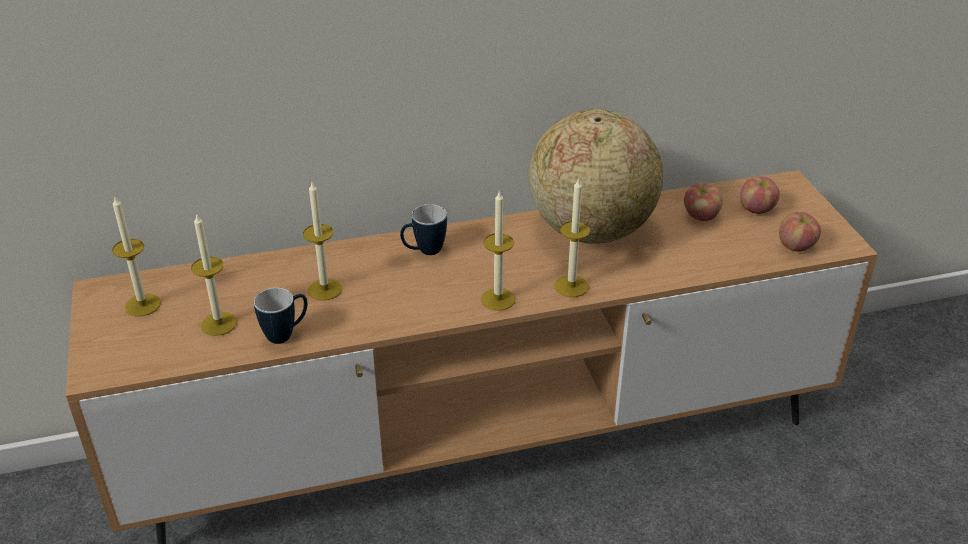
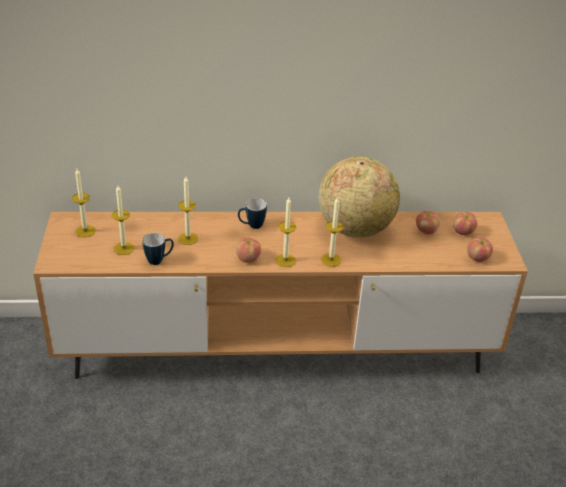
camera: 10 degrees right, 0 degrees up
none -> apple [236,238,261,263]

